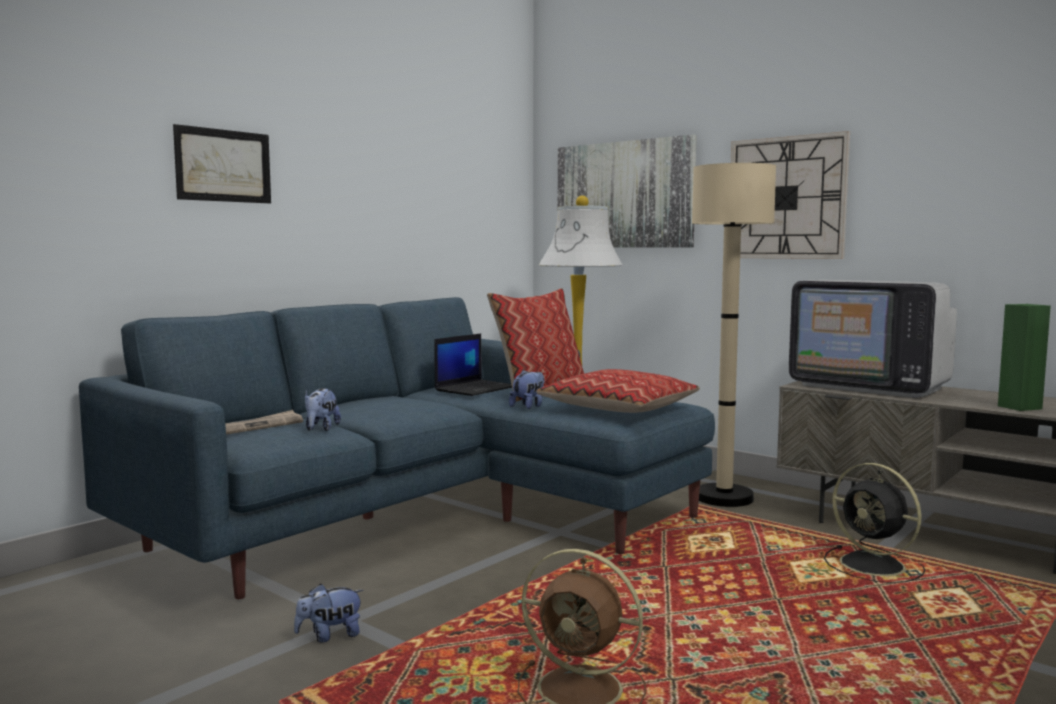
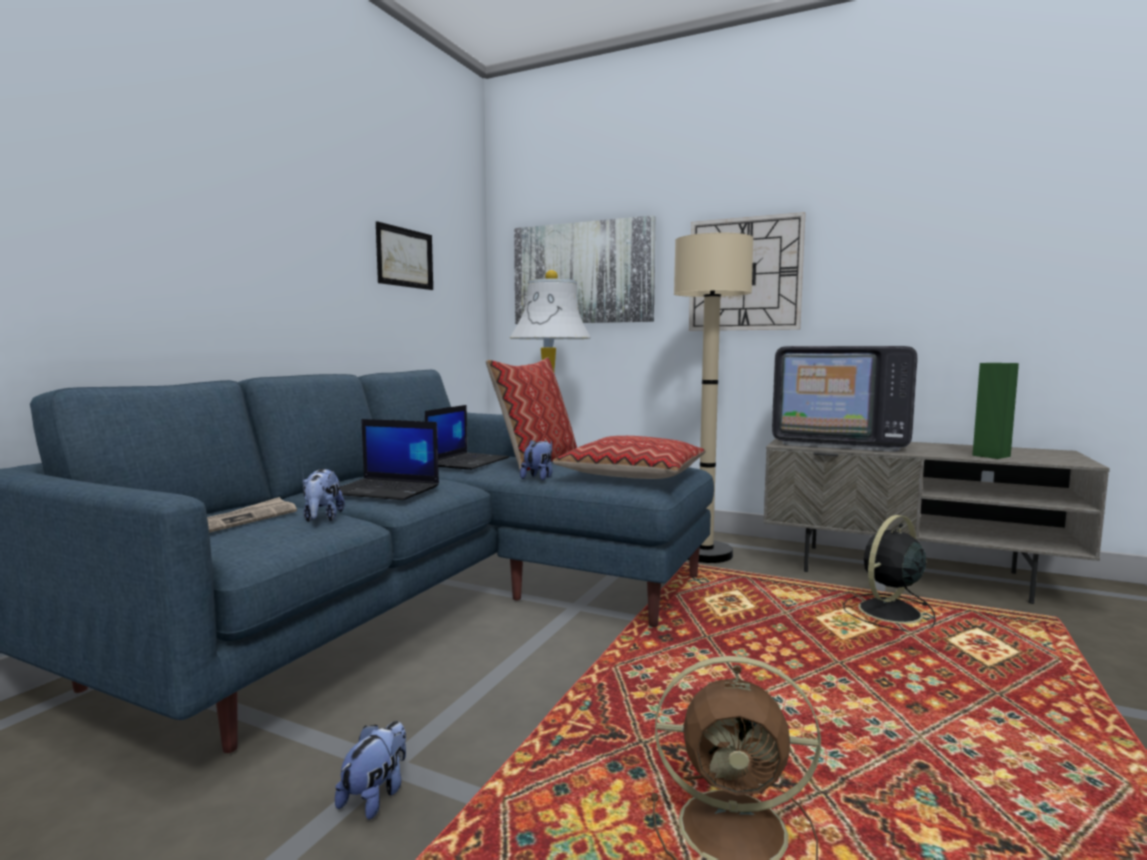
camera: 15 degrees left, 0 degrees up
picture [173,124,271,203] -> picture moved to [376,221,433,290]
plush toy [294,584,364,642] -> plush toy turned 150 degrees clockwise [335,721,406,820]
black fan [824,463,925,583] -> black fan turned 105 degrees clockwise [843,515,936,631]
none -> laptop [340,419,439,500]

